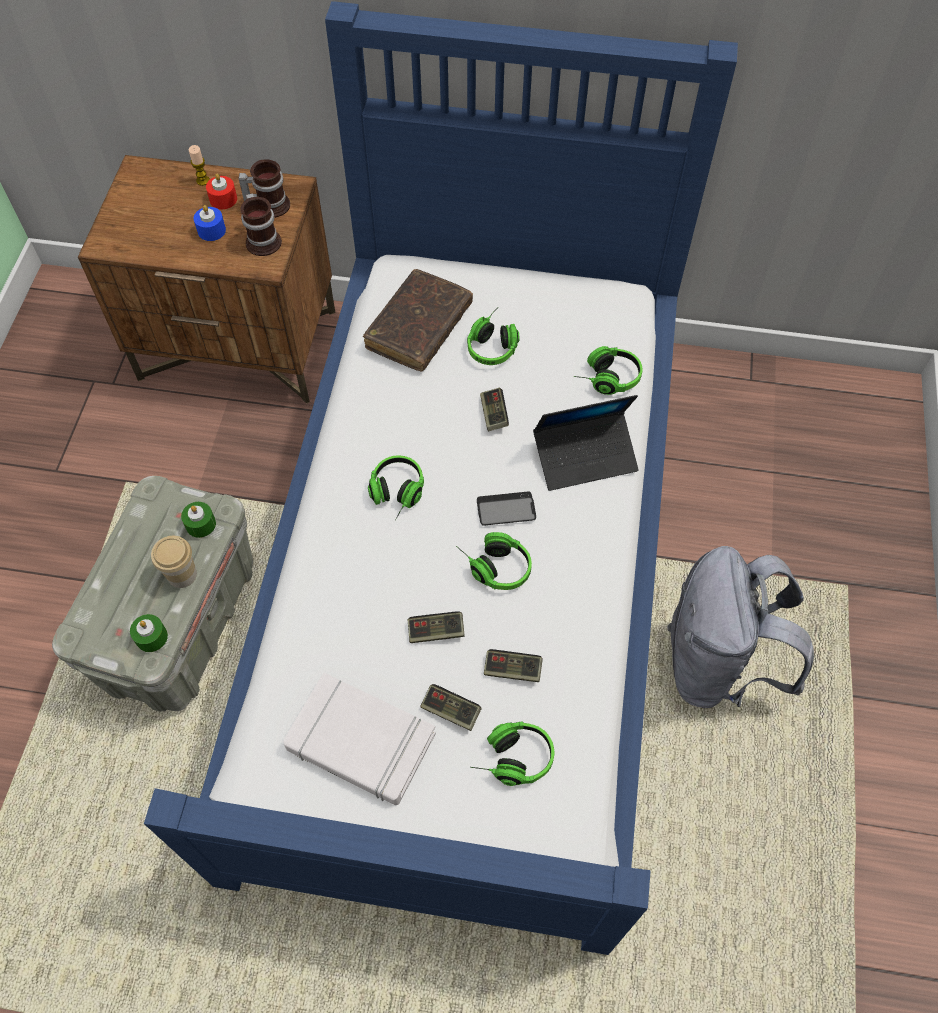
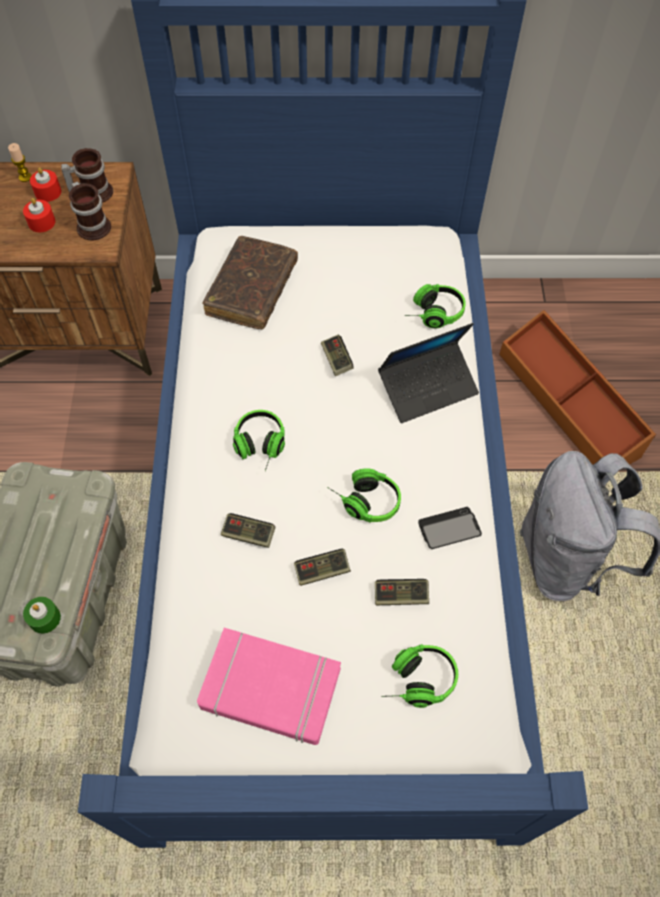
camera: 10 degrees left, 0 degrees up
cup [151,536,197,588] -> none
green candle [181,502,216,538] -> none
blue candle [194,205,226,241] -> red candle [23,198,55,232]
white book [283,672,436,805] -> pink book [197,628,341,745]
game controller [420,684,482,731] -> game controller moved to [221,513,275,548]
headphones [467,307,520,365] -> none
phone [477,491,536,526] -> phone moved to [418,507,482,549]
none -> brown storage box [499,310,656,465]

